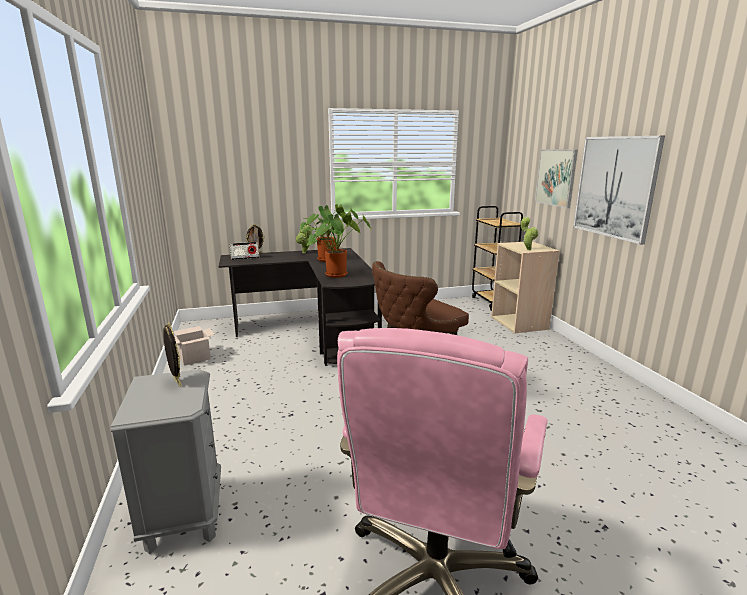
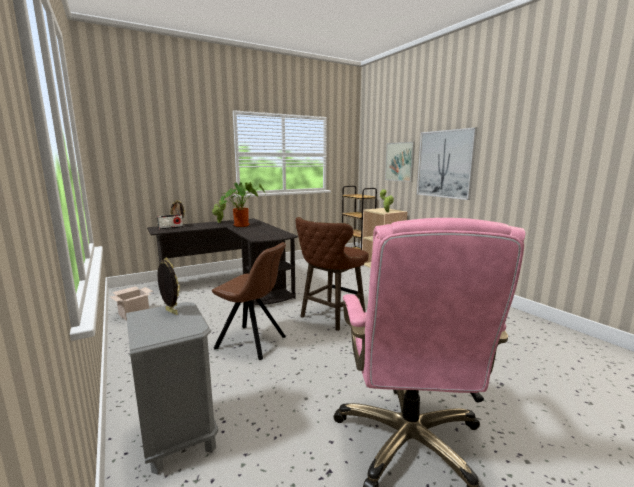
camera: 15 degrees left, 5 degrees down
potted plant [307,212,371,278] -> none
none -> brown chair [212,242,286,360]

